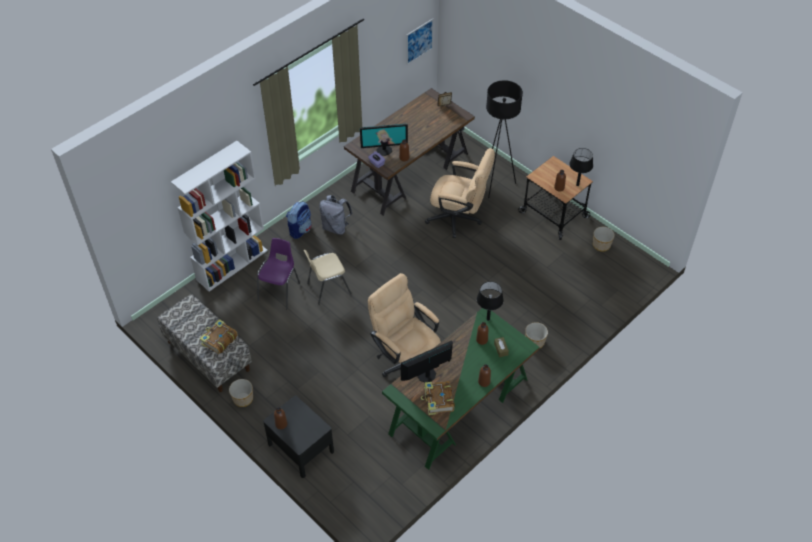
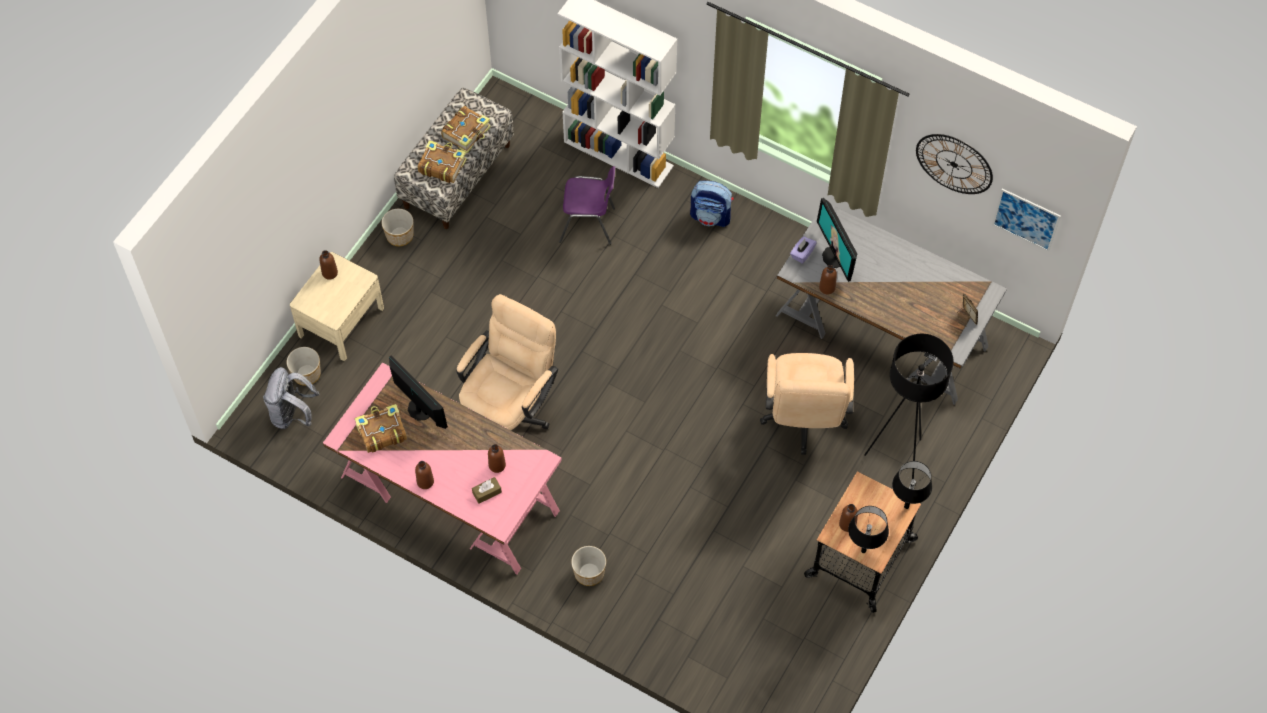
camera: 75 degrees right, 10 degrees up
black nightstand [263,395,334,478] -> beige nightstand [290,252,384,361]
beige chair [304,250,351,305] -> none
grey backpack [319,195,353,235] -> grey backpack moved to [263,367,319,429]
brown desk [344,88,475,216] -> grey desk [776,205,1007,405]
green desk [382,308,540,470] -> pink desk [323,363,562,575]
black table lamp [477,281,504,321] -> black table lamp moved to [892,461,932,509]
planter [593,227,615,252] -> planter moved to [287,347,321,386]
none -> book [441,106,491,153]
none -> wall clock [916,134,993,194]

